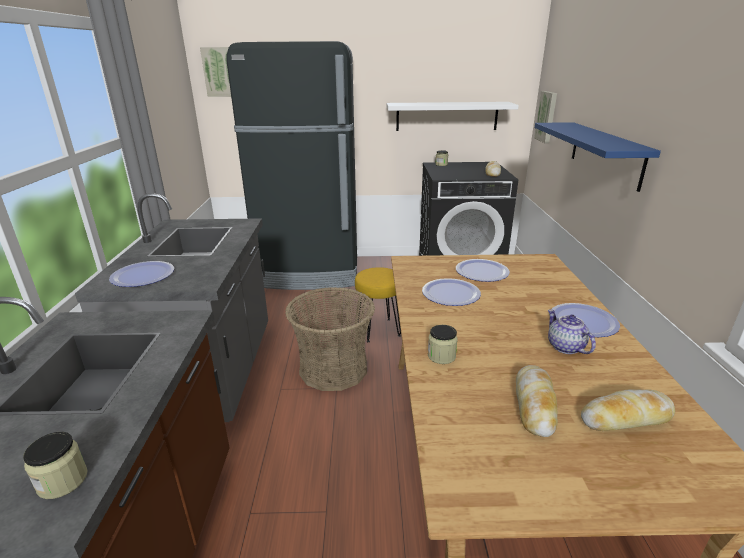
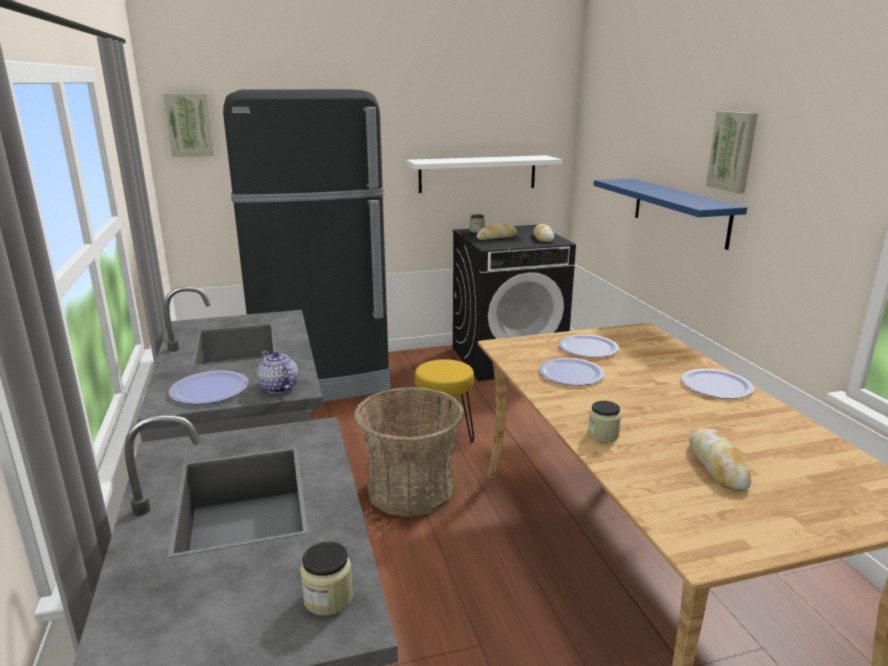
camera: 15 degrees left, 5 degrees down
picture [534,91,557,143] -> picture moved to [706,111,758,194]
teapot [548,310,596,354] -> teapot moved to [257,351,298,394]
bread [581,389,675,431] -> bread moved to [477,224,517,240]

